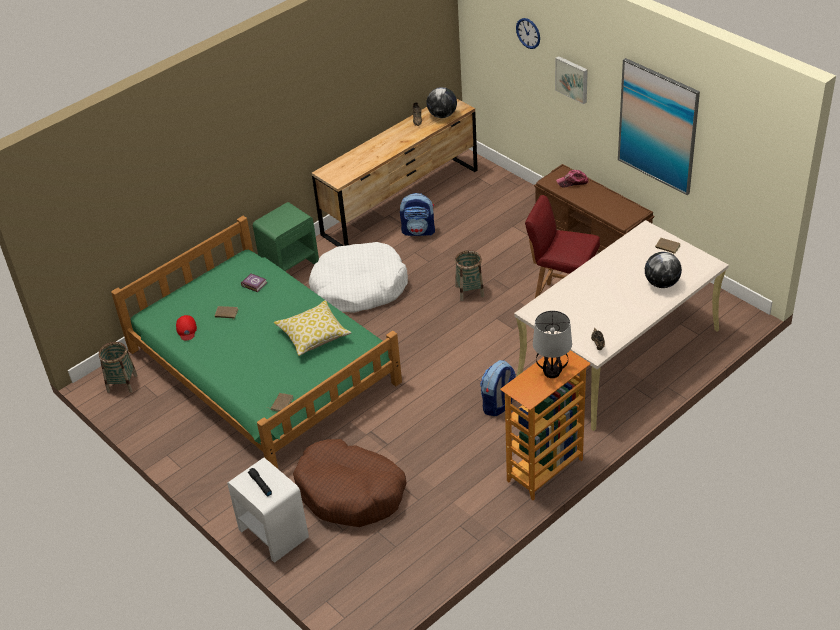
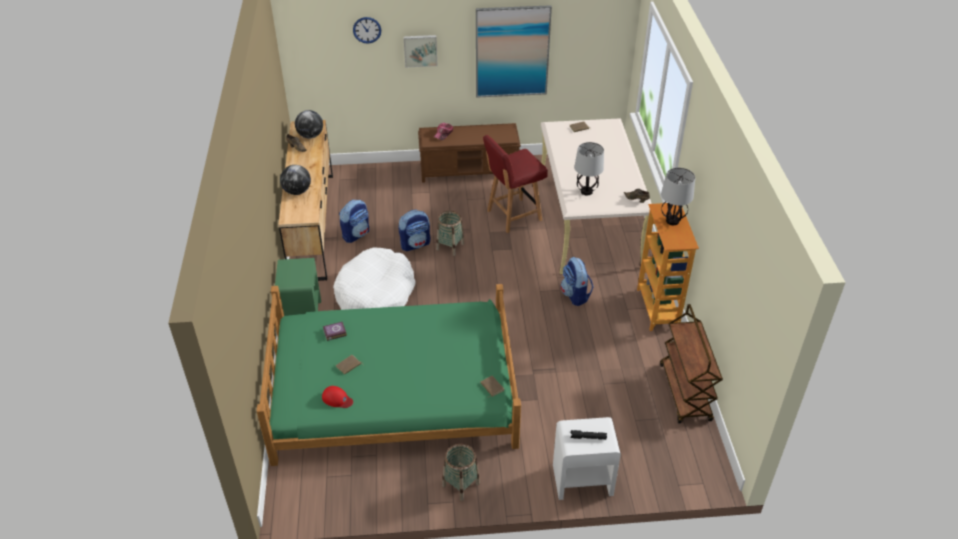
camera: 55 degrees left, 0 degrees up
basket [98,342,138,393] -> basket moved to [442,444,480,501]
pillow [274,300,352,356] -> none
brown dog bed [293,439,406,527] -> none
globe [645,252,682,288] -> globe moved to [280,165,311,195]
none -> backpack [398,210,430,251]
none -> table lamp [574,142,604,195]
none -> brown cart [660,304,723,423]

